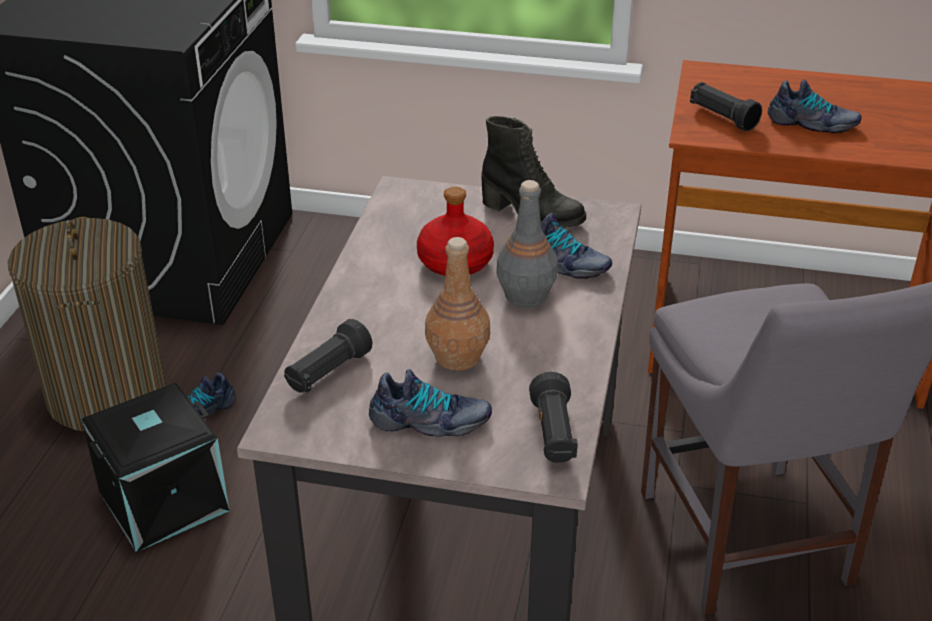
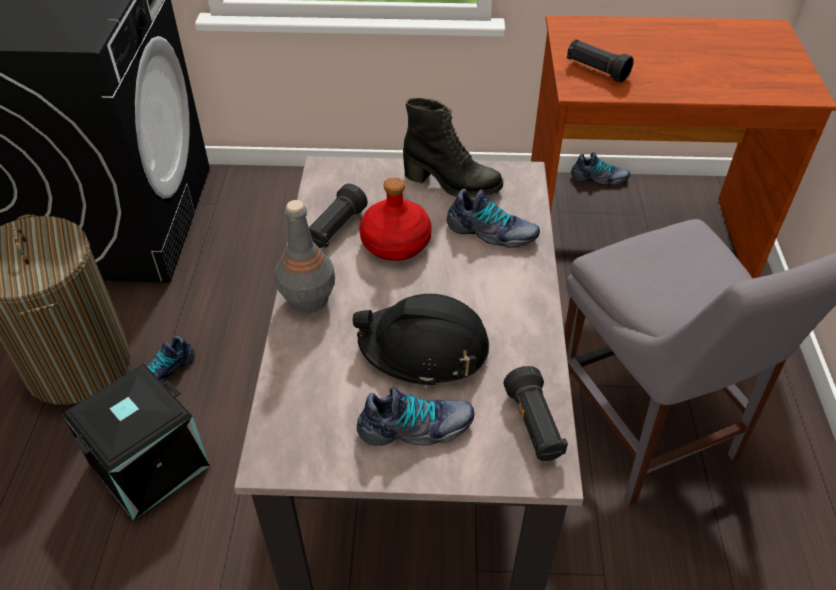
camera: 10 degrees left, 10 degrees up
black flashlight [284,319,372,393] -> black flashlight moved to [309,184,367,248]
brown bottle [425,237,490,371] -> black hard hat [353,294,489,387]
grey bottle [496,180,558,307] -> grey bottle moved to [275,200,335,313]
shoe [768,79,862,133] -> shoe moved to [571,152,630,185]

